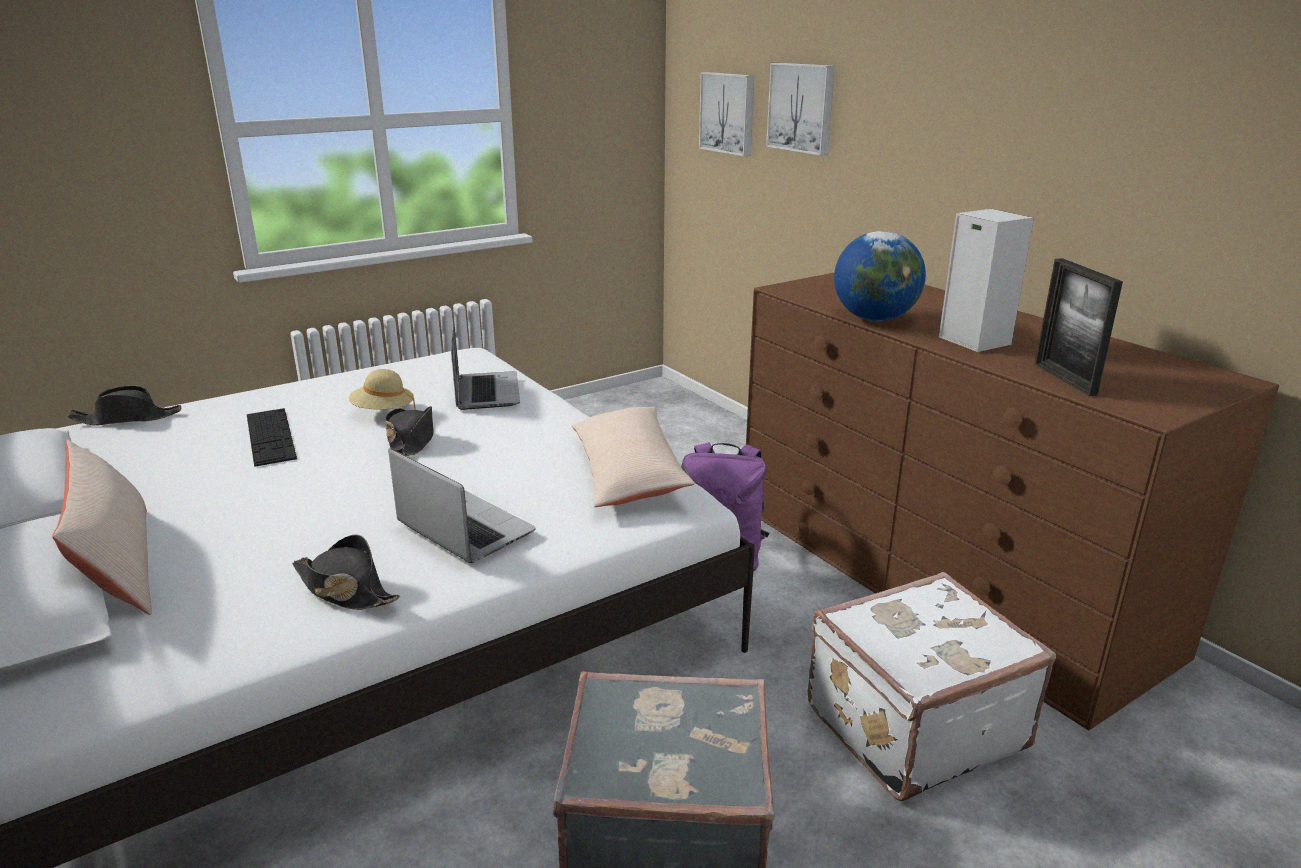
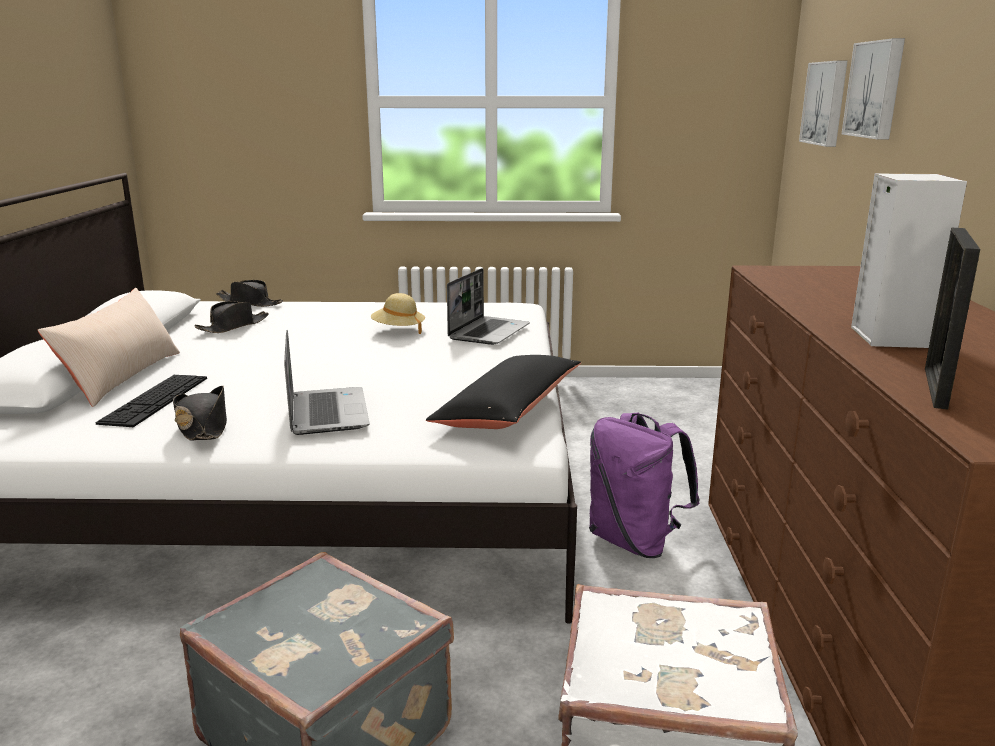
camera: 35 degrees right, 5 degrees down
keyboard [247,408,297,466] -> keyboard moved to [95,375,207,427]
black hat [385,406,434,456] -> black hat moved to [194,301,269,333]
beige pillow [572,406,695,507] -> black pillow [426,355,581,429]
globe [834,231,926,321] -> none

